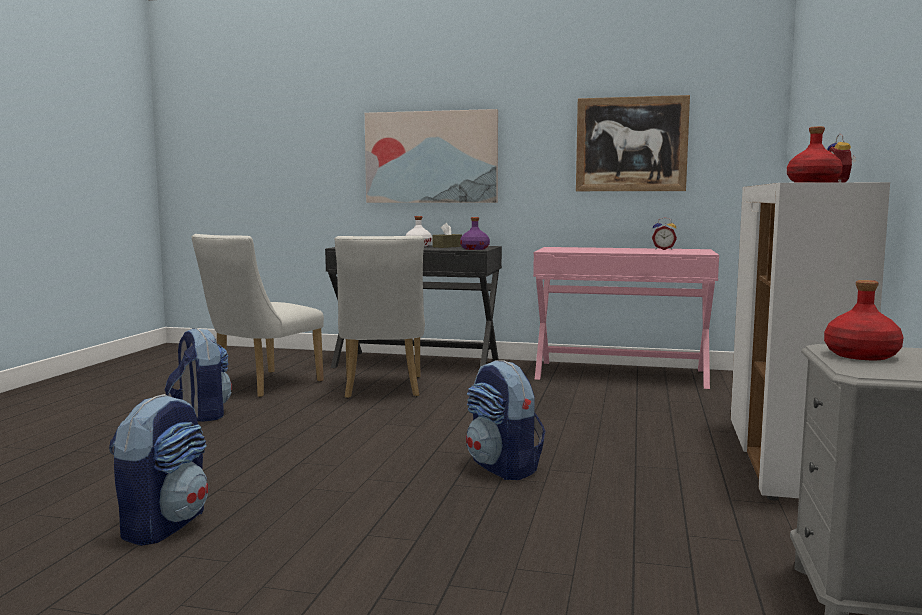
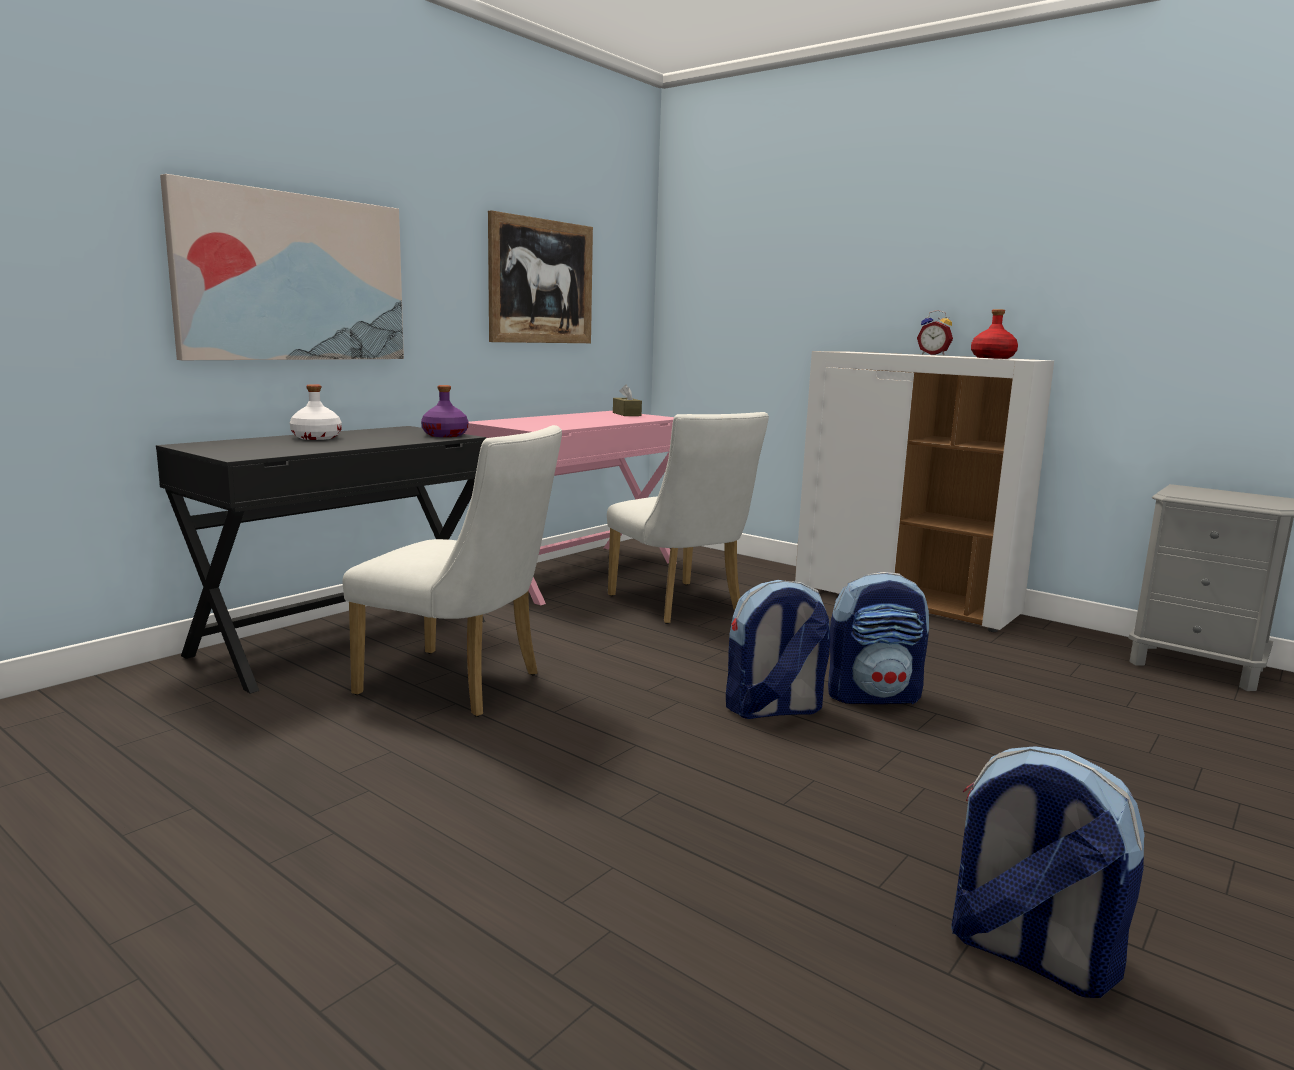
camera: 65 degrees left, 5 degrees up
backpack [165,328,232,422] -> backpack moved to [726,580,830,719]
white chair [192,234,324,398] -> white chair moved to [607,412,769,624]
brown tissue box [432,223,462,248] -> brown tissue box moved to [613,384,642,416]
alarm clock [652,217,677,250] -> none
red bottle [824,280,903,360] -> none

